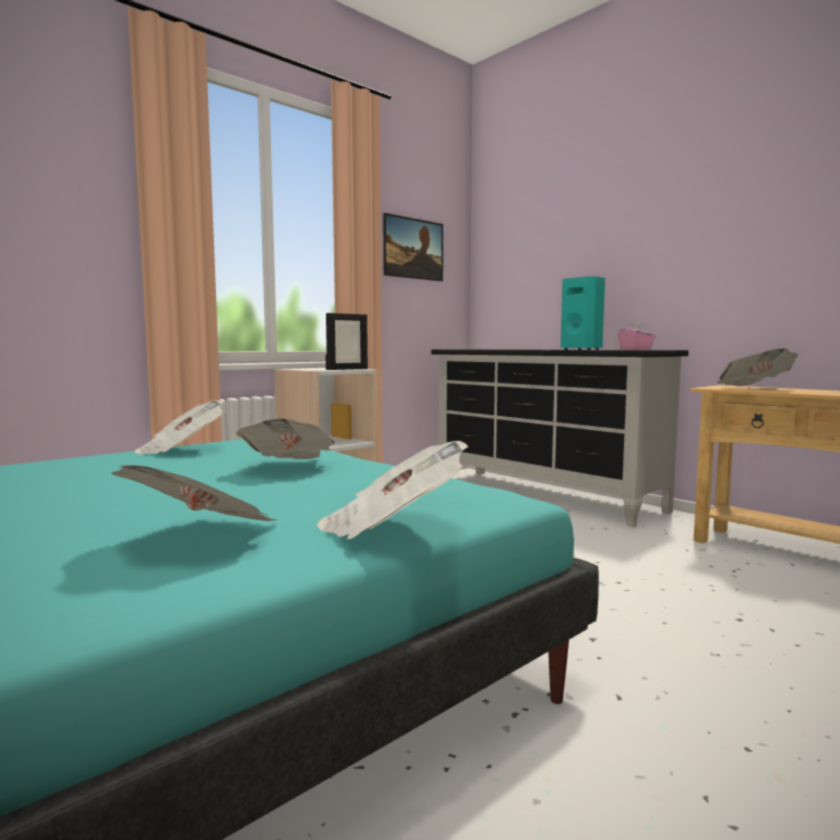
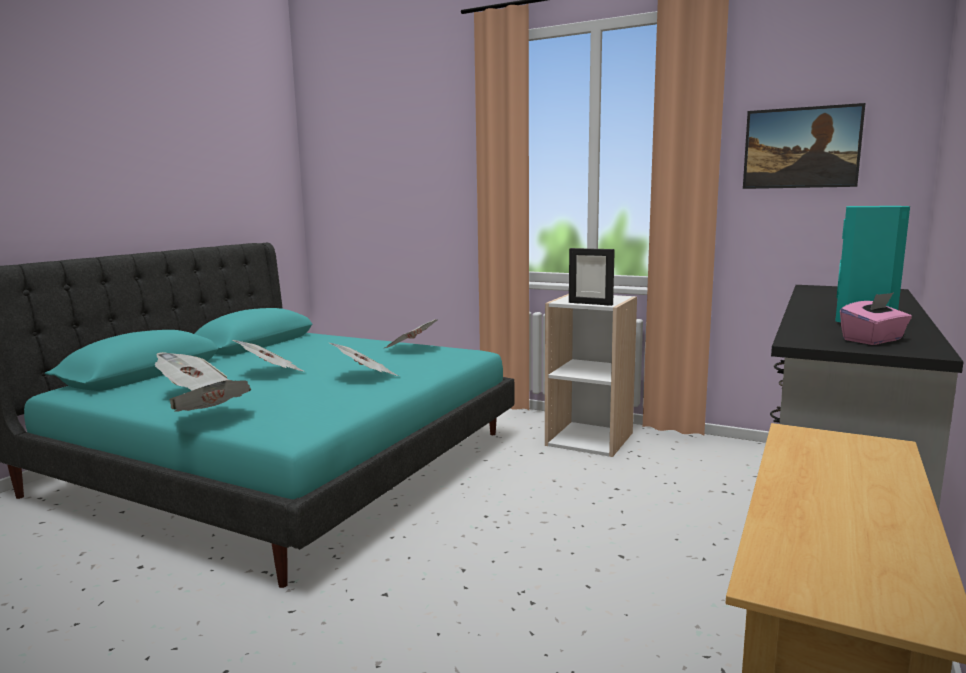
camera: 70 degrees right, 5 degrees up
newspaper [717,348,798,386] -> newspaper moved to [233,340,303,371]

